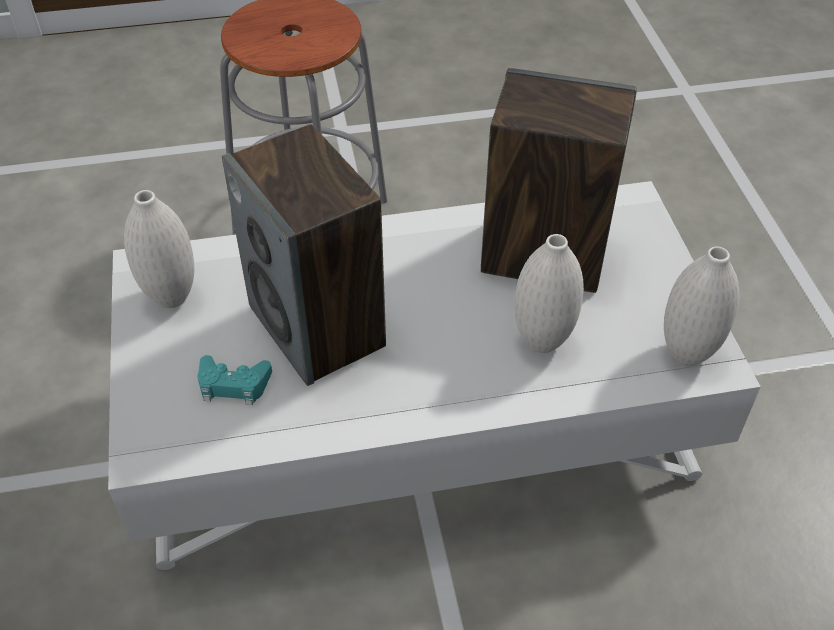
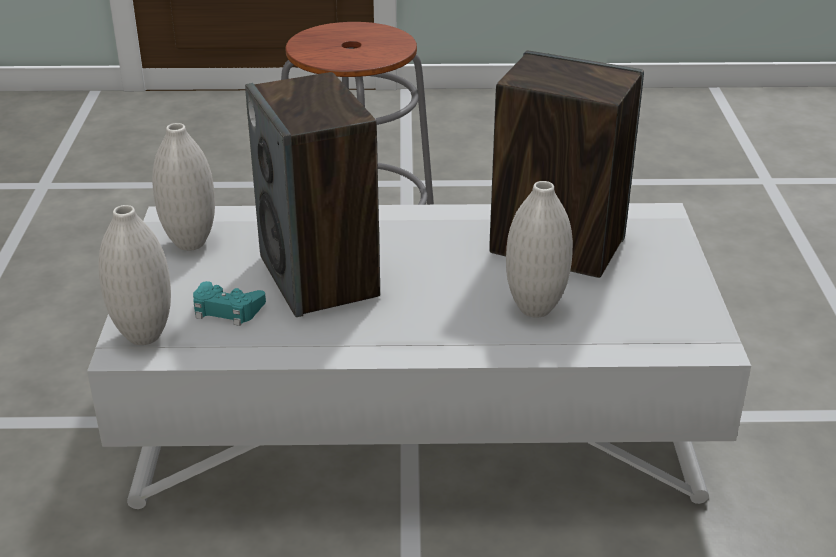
camera: 10 degrees right, 15 degrees down
white vase [664,246,739,366] -> white vase moved to [98,205,171,345]

